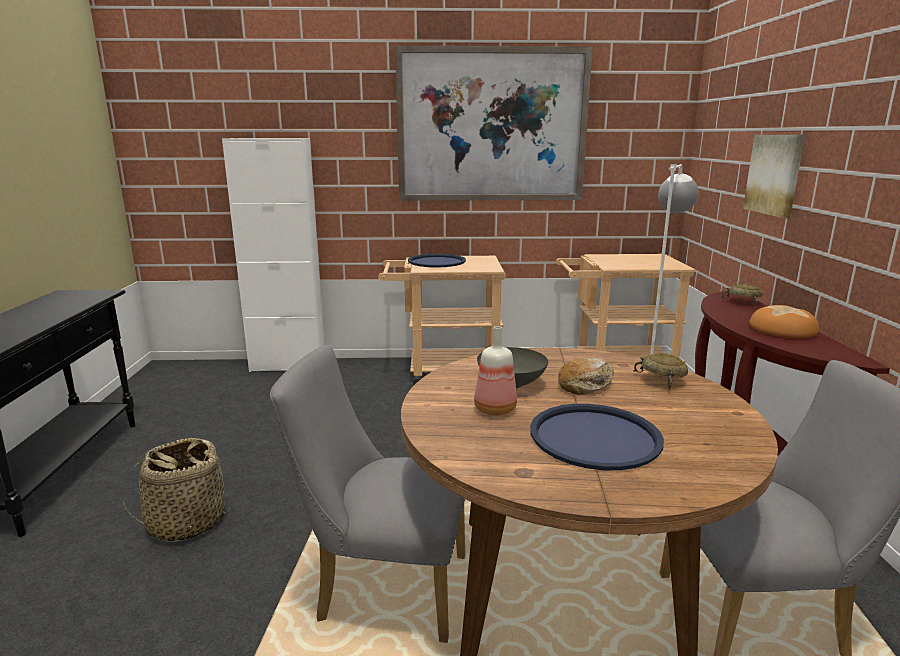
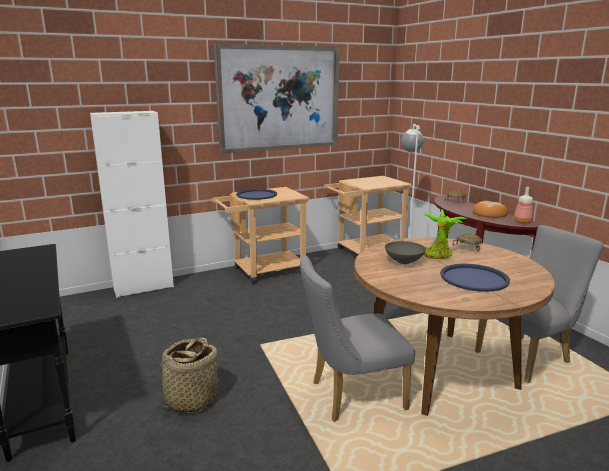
camera: 25 degrees left, 0 degrees up
bottle [474,326,517,416] -> bottle moved to [514,187,533,224]
bread [558,357,614,395] -> potted plant [423,209,466,259]
picture [743,135,805,218] -> none

